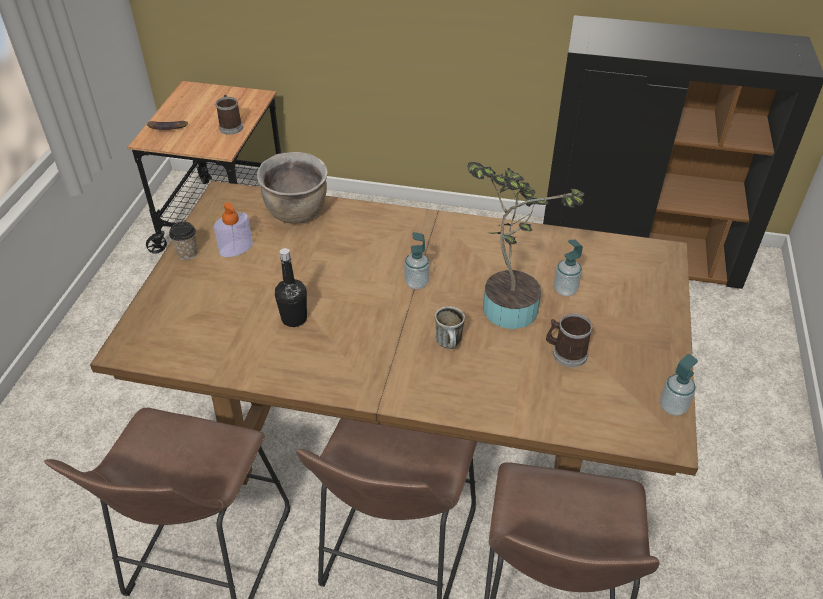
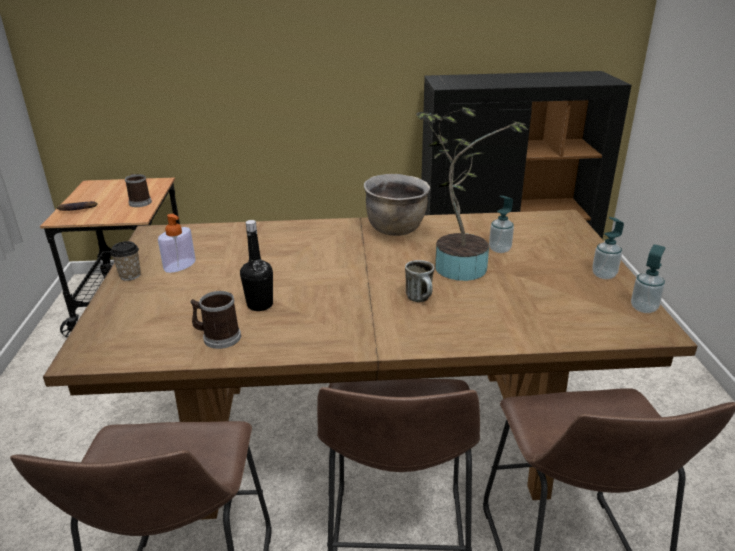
camera: 15 degrees left, 15 degrees down
brown cooking pot [257,152,328,224] -> brown cooking pot moved to [364,174,430,236]
soap dispenser [404,232,430,289] -> soap dispenser moved to [592,217,624,279]
mug [546,313,593,367] -> mug moved to [190,291,241,349]

